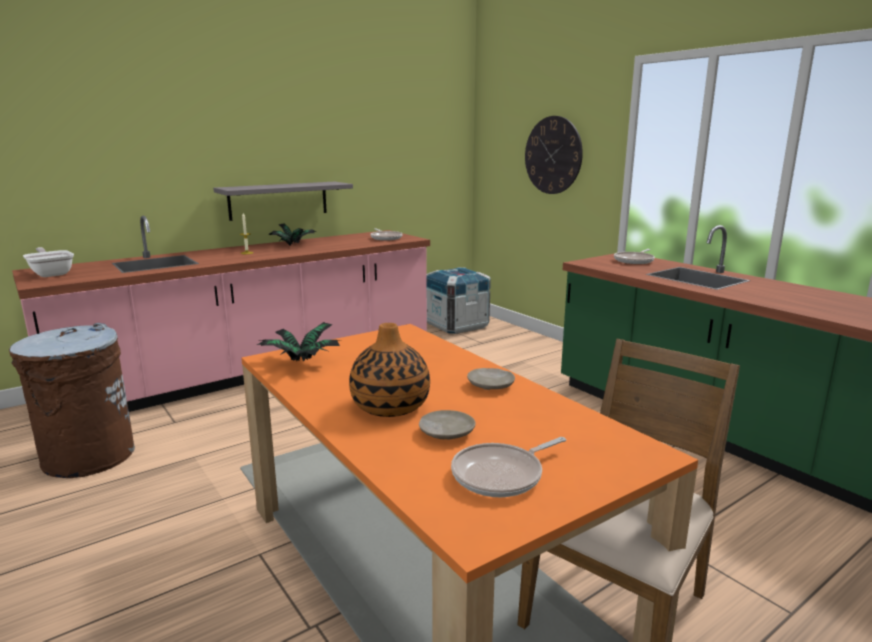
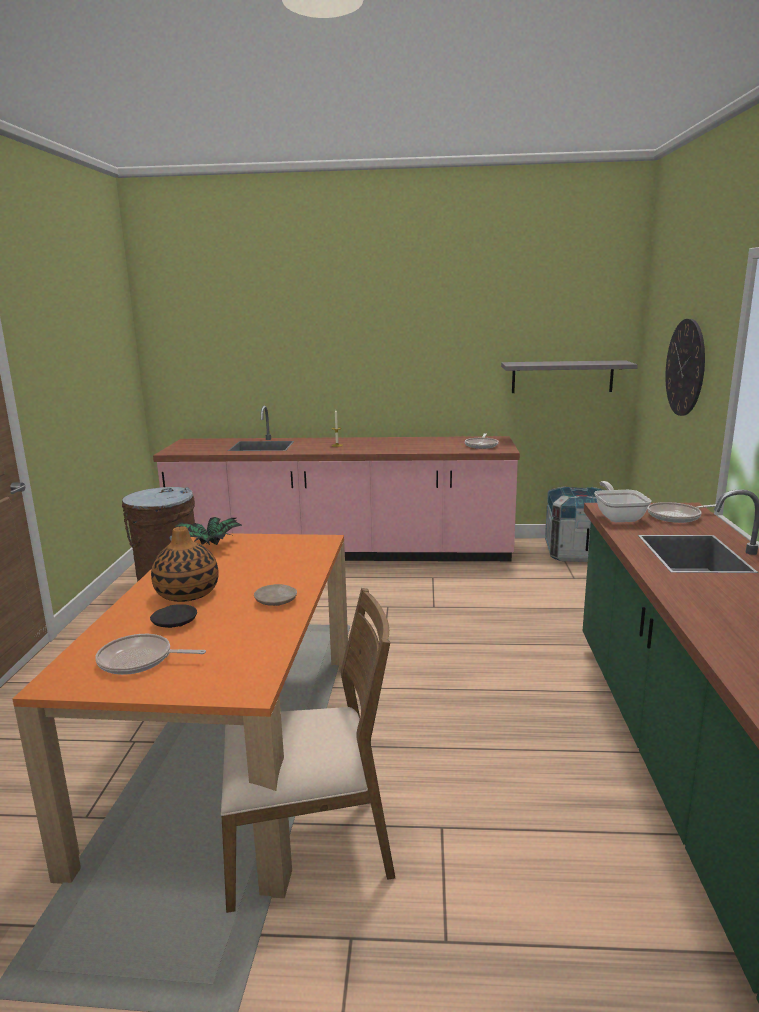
camera: 40 degrees right, 0 degrees up
frying pan [23,247,74,277] -> frying pan moved to [594,481,652,522]
grey shelf [213,182,353,221] -> grey shelf moved to [501,360,638,393]
potted plant [269,223,317,246] -> none
beige plate [419,410,476,439] -> black plate [150,604,197,628]

